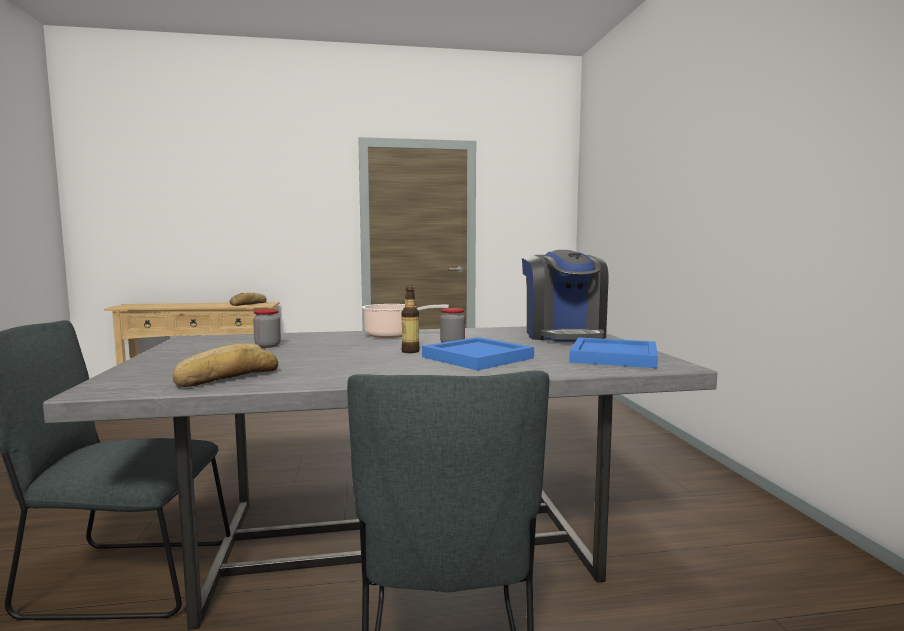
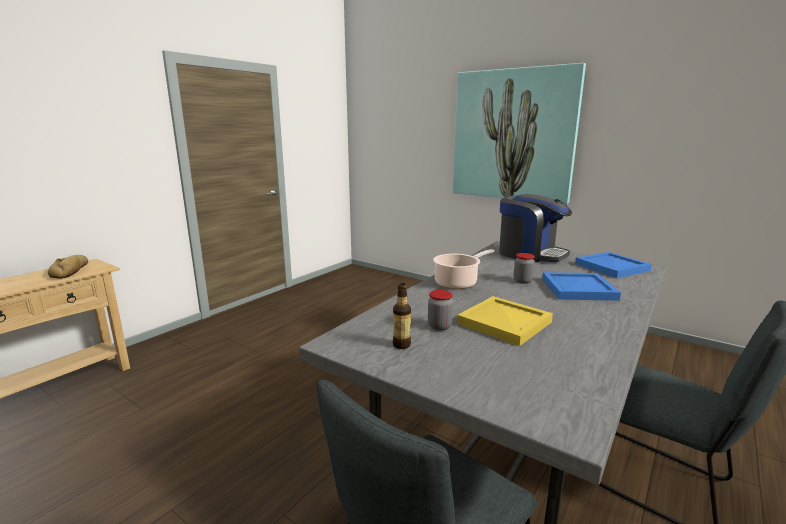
camera: 45 degrees left, 10 degrees up
bread [173,343,278,387] -> none
bottle [401,287,420,353] -> bottle moved to [393,283,411,349]
none -> picture [453,63,586,204]
none -> yellow tray [457,296,553,346]

